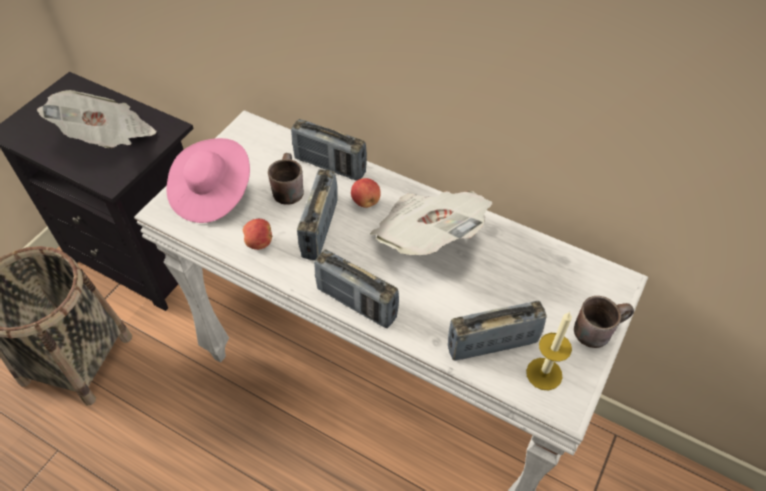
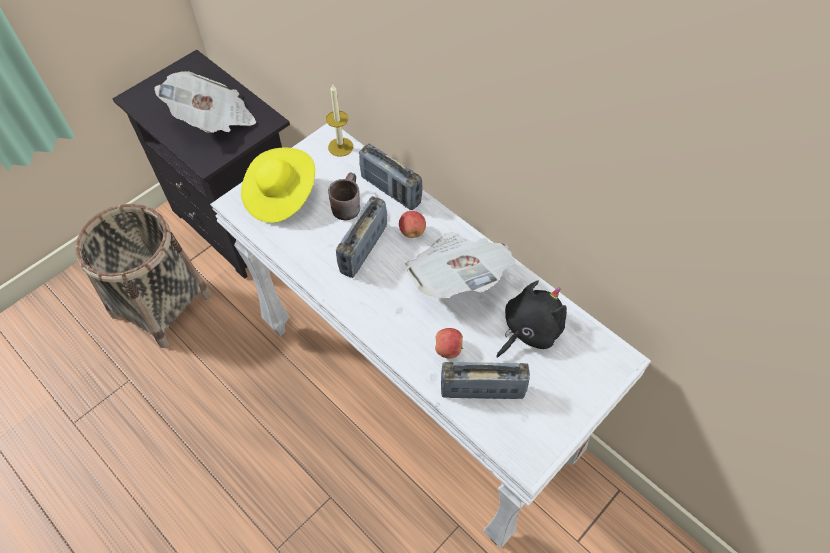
camera: 15 degrees right, 5 degrees up
pink hat [166,138,250,223] -> yellow hat [241,148,315,223]
apple [243,219,273,250] -> apple moved to [435,328,463,358]
radio [314,249,399,328] -> none
candle [526,312,572,390] -> candle moved to [326,83,353,157]
brown mug [574,296,634,348] -> none
none -> black plush toy [496,281,567,358]

